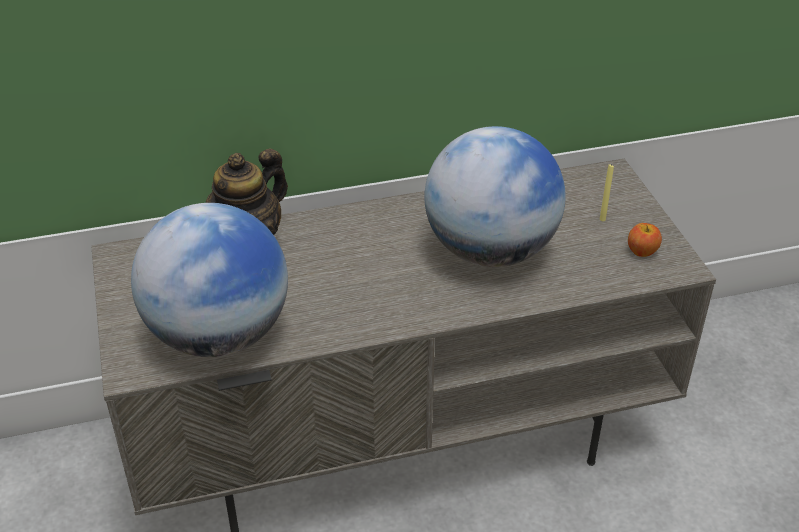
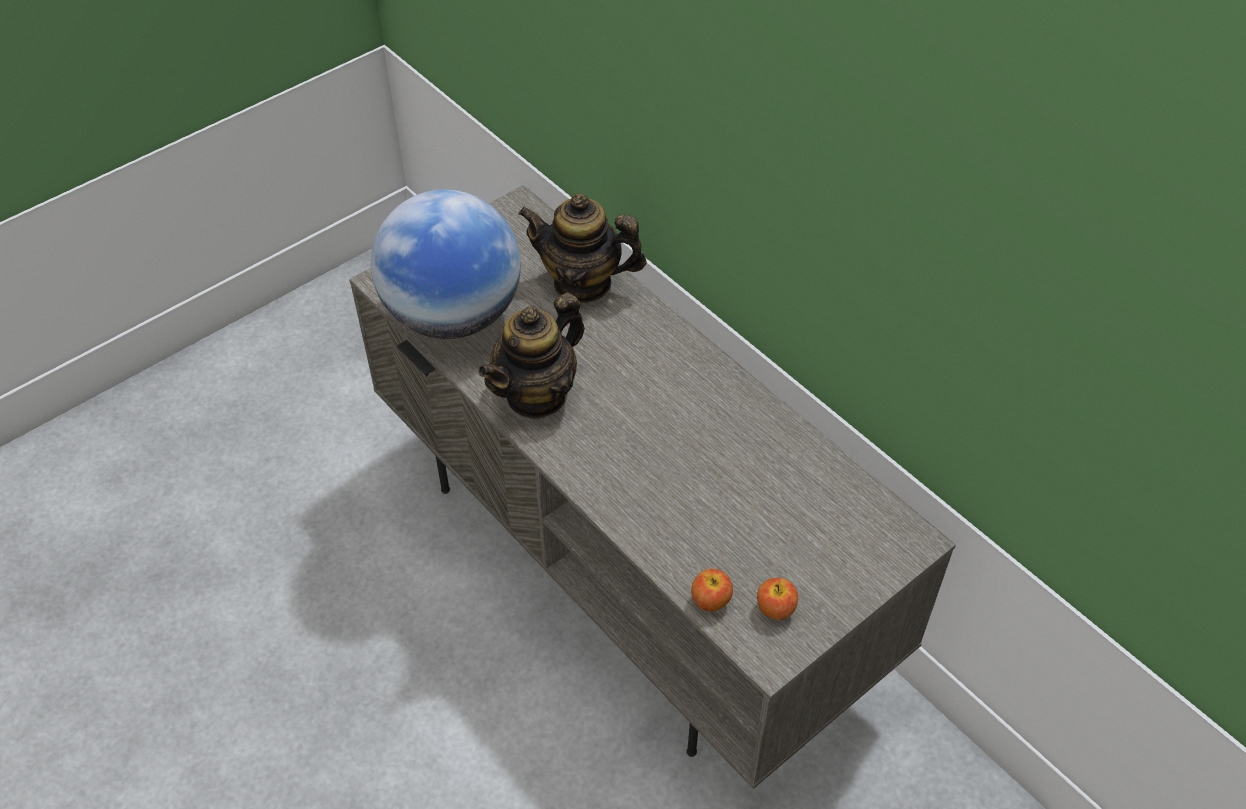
camera: 65 degrees right, 10 degrees up
globe [424,126,566,267] -> none
yellow candle [600,164,614,221] -> none
none -> teapot [478,293,585,420]
none -> apple [691,569,733,611]

